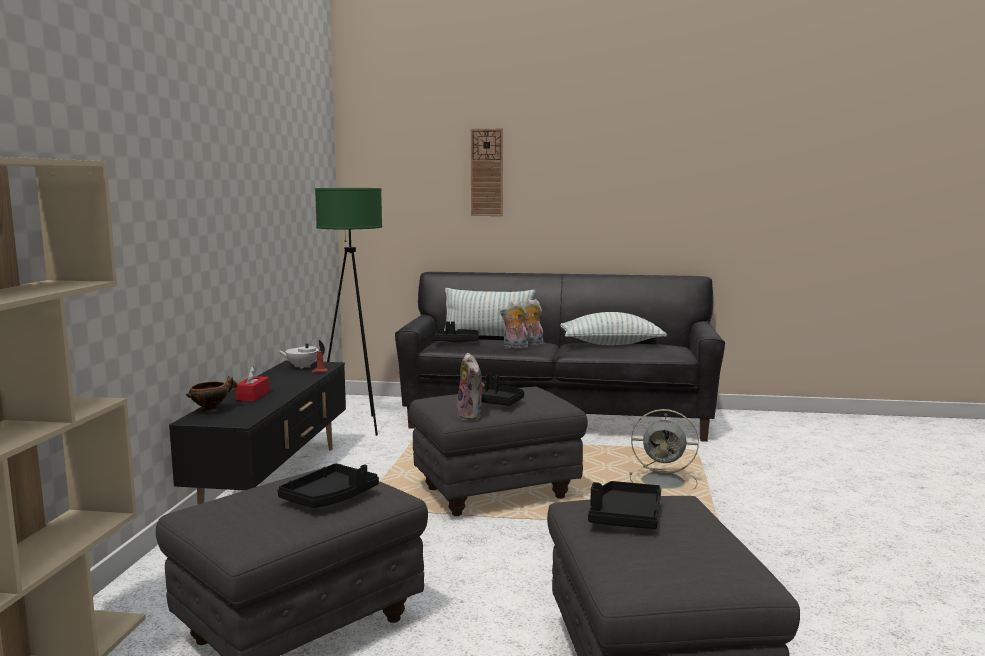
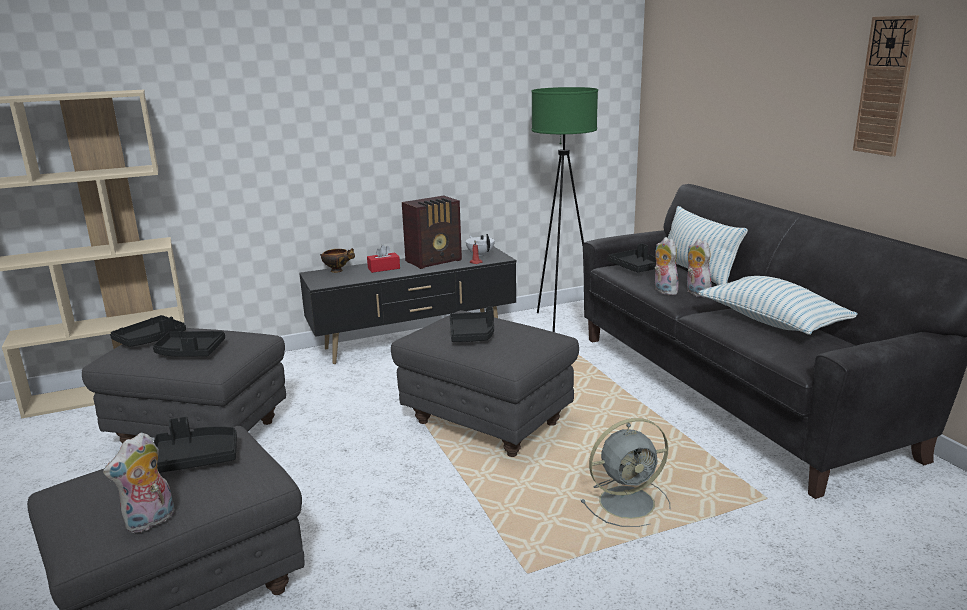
camera: 60 degrees right, 10 degrees up
plush toy [457,353,485,420] -> plush toy moved to [103,433,174,533]
wall clock [471,128,503,216] -> wall clock moved to [853,15,919,157]
grey fan [629,409,699,490] -> grey fan turned 90 degrees counterclockwise [581,418,670,527]
none -> black tray [110,315,186,347]
none -> radio [402,196,462,269]

